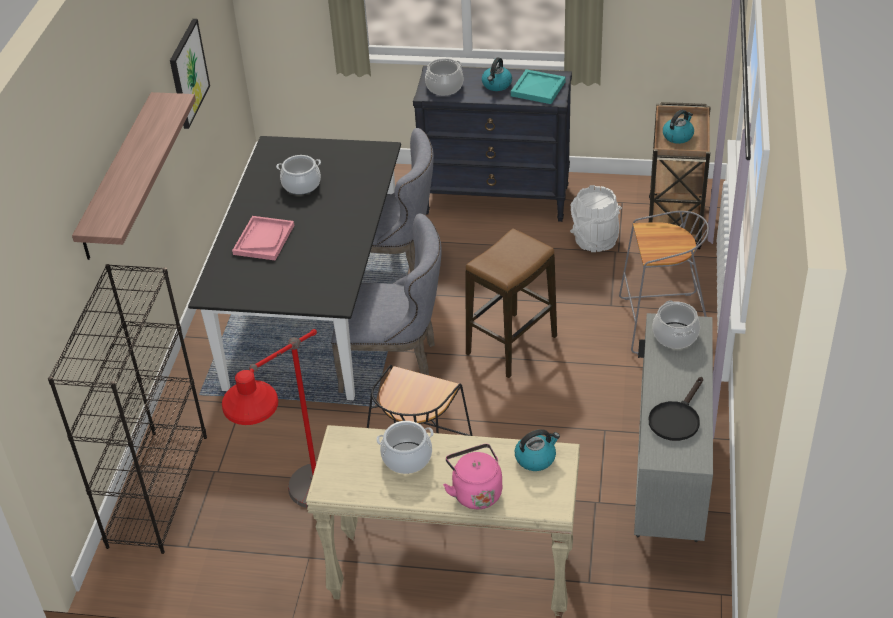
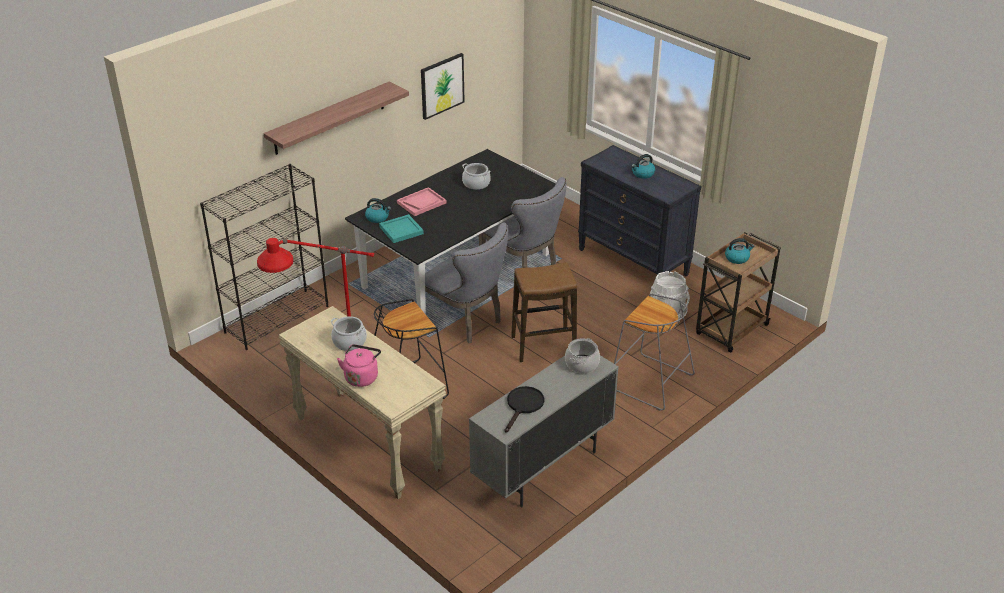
camera: 35 degrees right, 5 degrees down
cooking pot [425,58,463,95] -> none
turquoise tray [511,69,566,104] -> turquoise tray moved to [379,214,424,243]
kettle [515,429,560,471] -> kettle moved to [365,198,391,223]
black frying pan [649,377,703,441] -> black frying pan turned 135 degrees clockwise [505,386,544,433]

